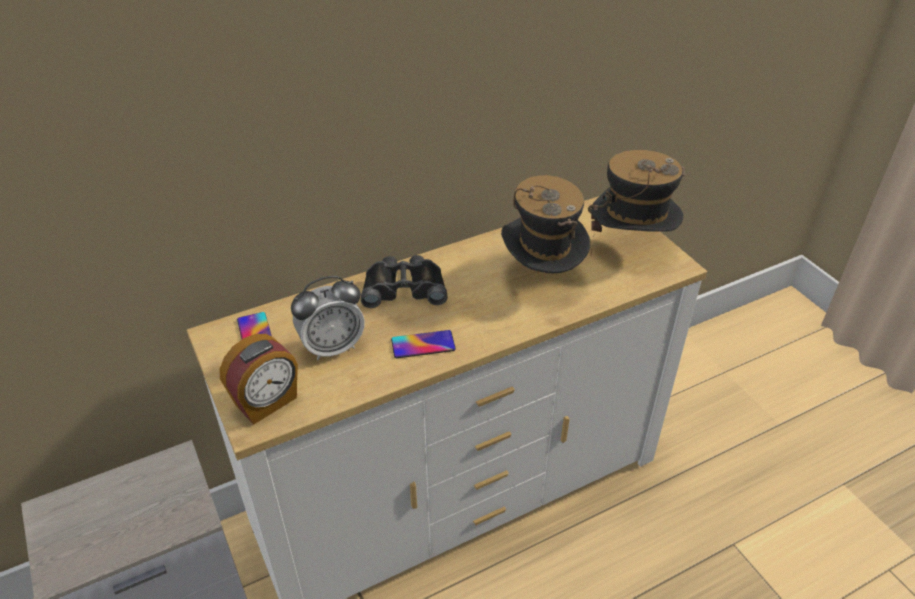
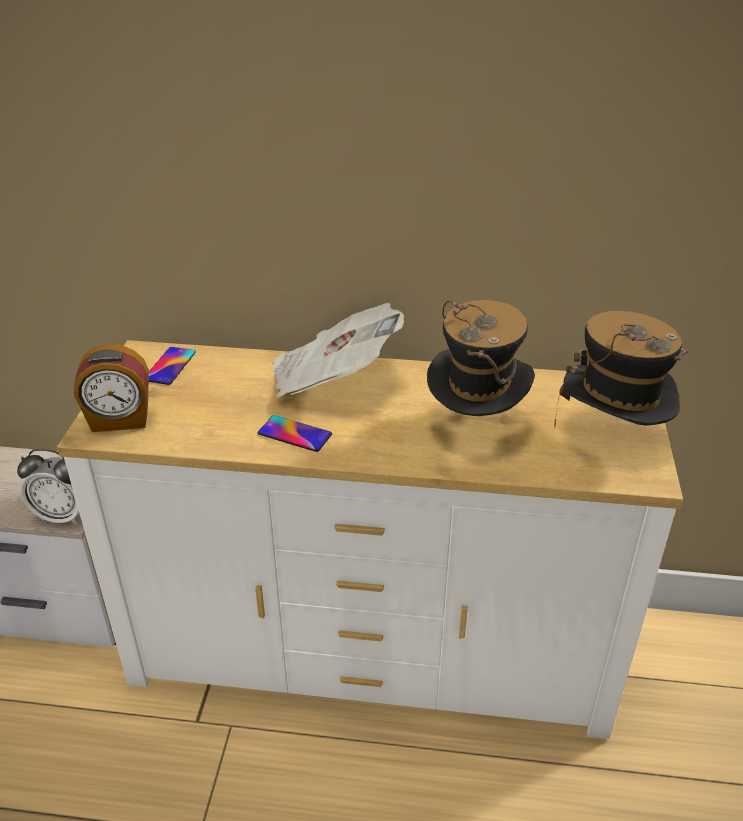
camera: 35 degrees right, 5 degrees down
alarm clock [291,276,365,360] -> alarm clock moved to [17,449,79,525]
black binoculars [361,255,448,308] -> newspaper [273,303,404,398]

